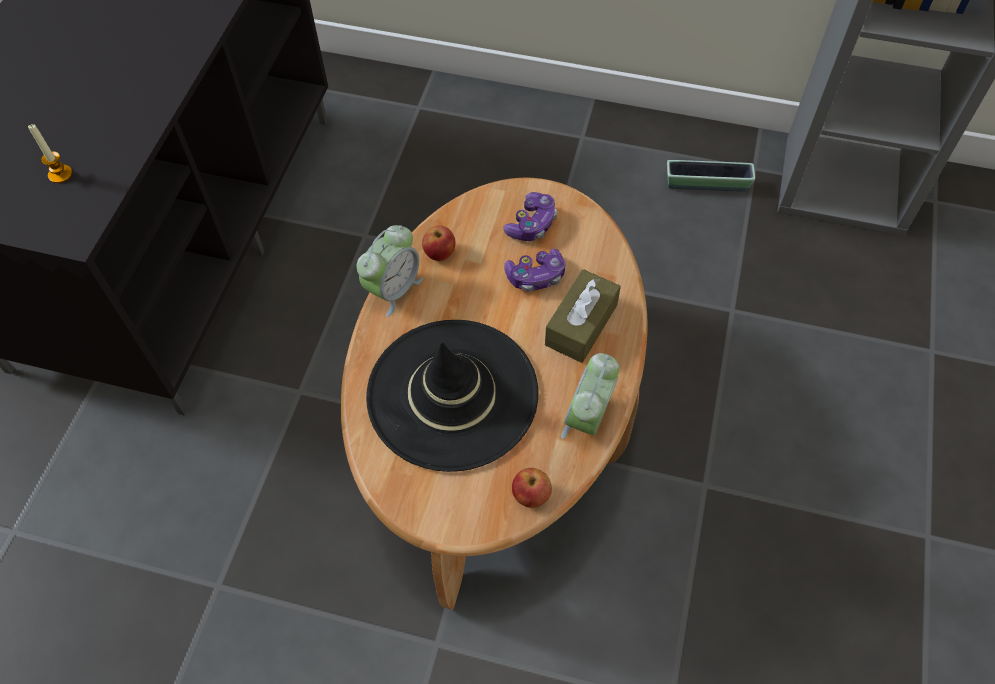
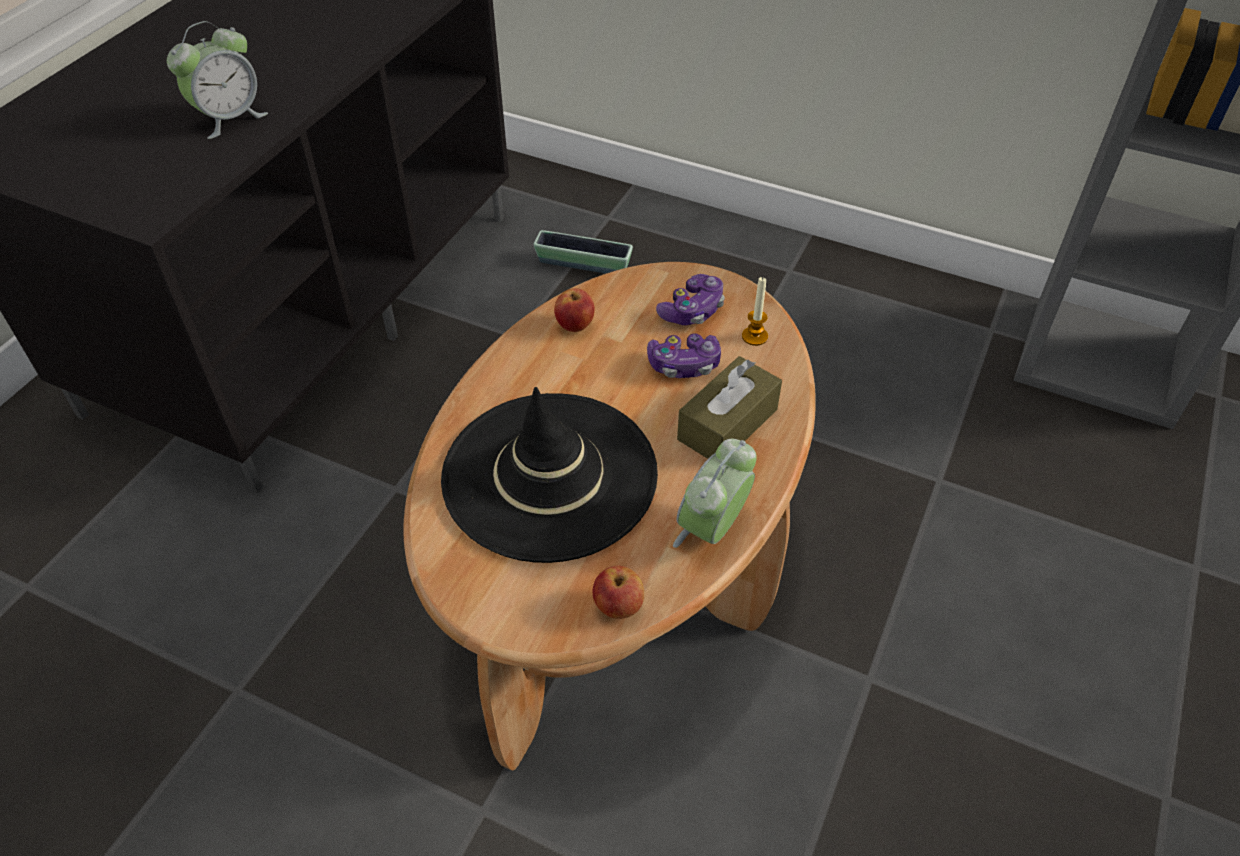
camera: 10 degrees right, 10 degrees down
candle [28,124,72,183] -> candle moved to [742,277,768,346]
alarm clock [356,225,423,317] -> alarm clock moved to [167,21,268,139]
planter [667,160,755,192] -> planter moved to [534,230,633,273]

